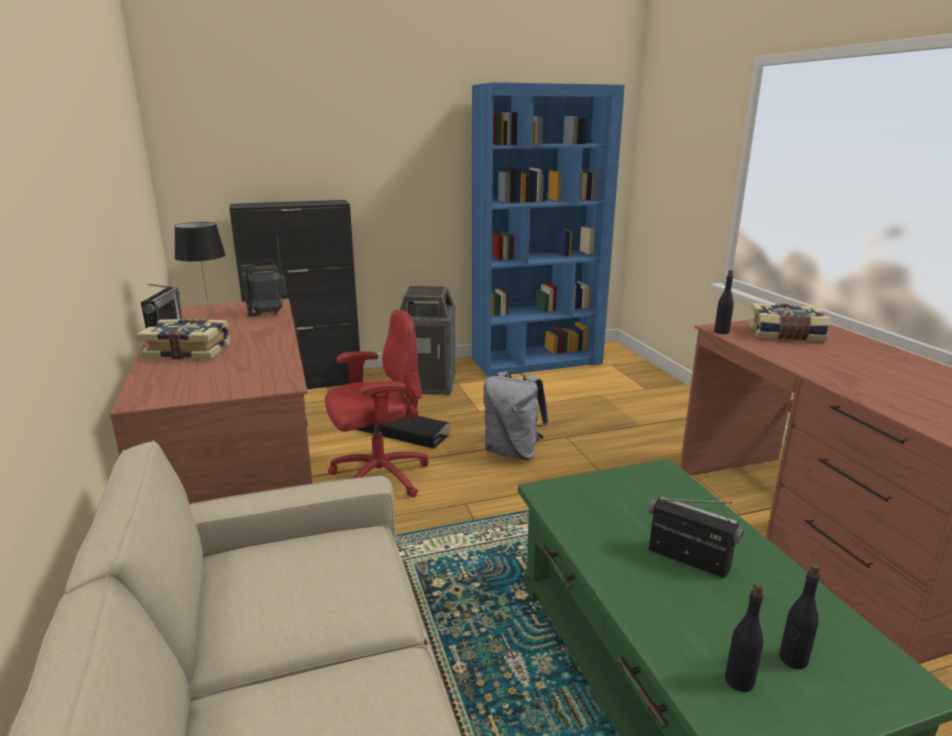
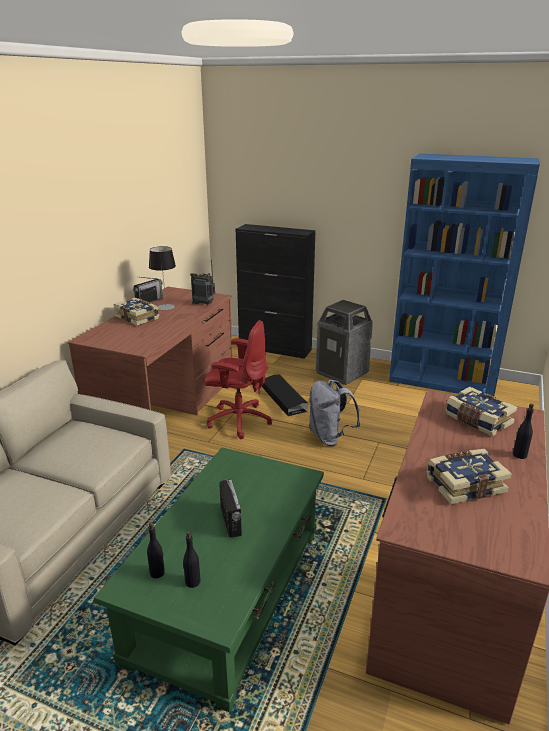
camera: 40 degrees right, 5 degrees up
black bottle [714,270,734,334] -> black bottle moved to [513,404,534,459]
none -> book [426,449,512,504]

